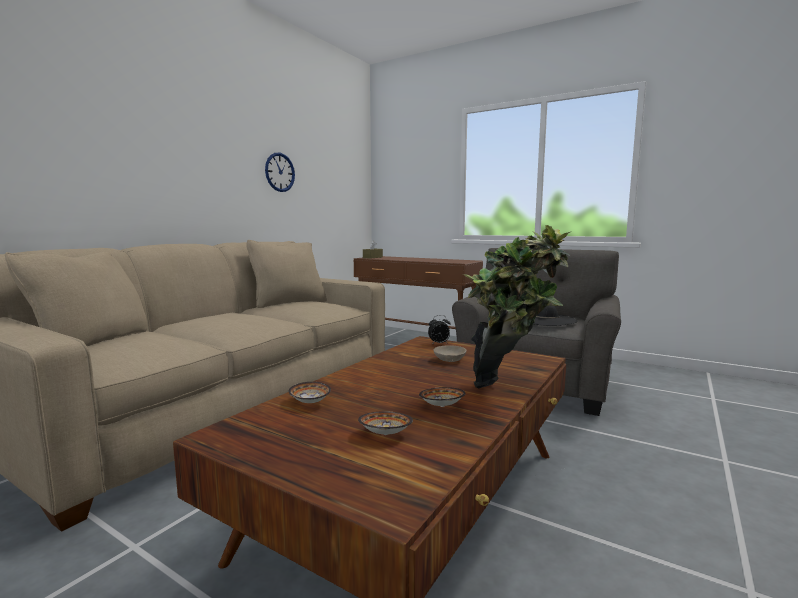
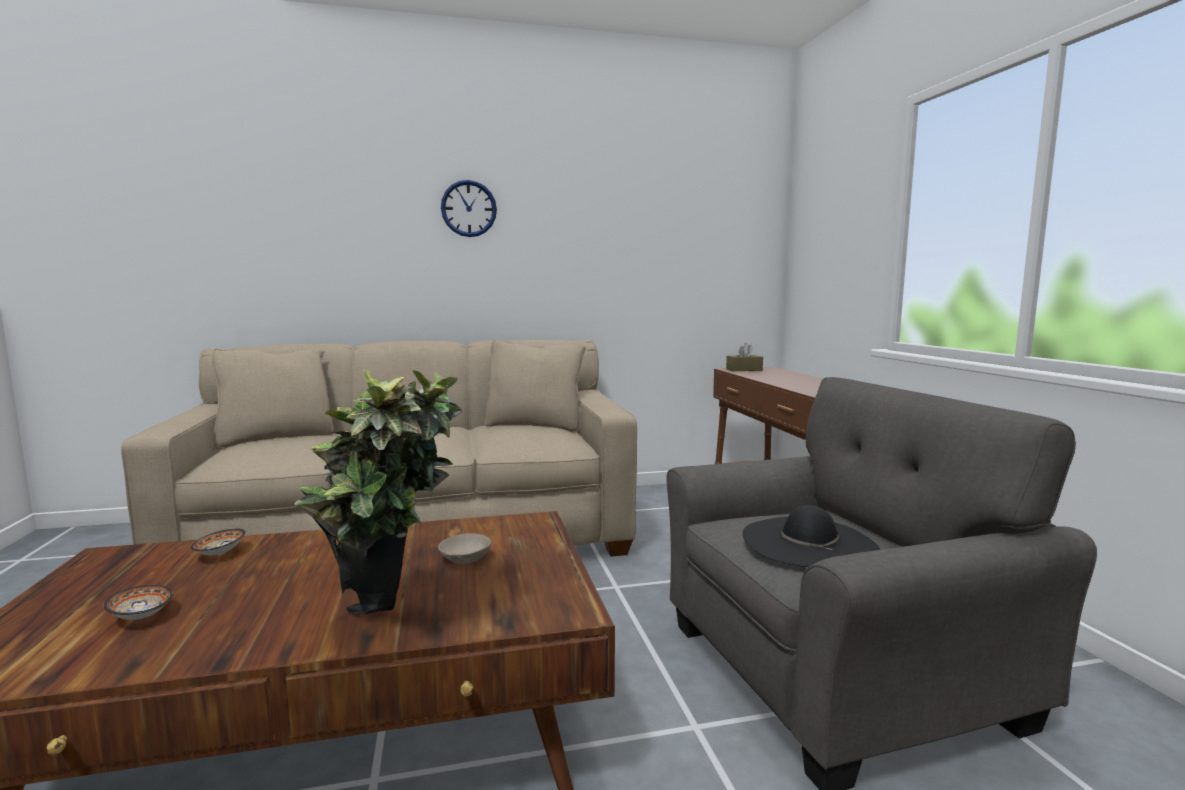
camera: 45 degrees right, 0 degrees up
wall clock [265,153,295,192] -> wall clock moved to [441,180,497,237]
bowl [419,387,466,407] -> none
alarm clock [428,315,451,343] -> none

